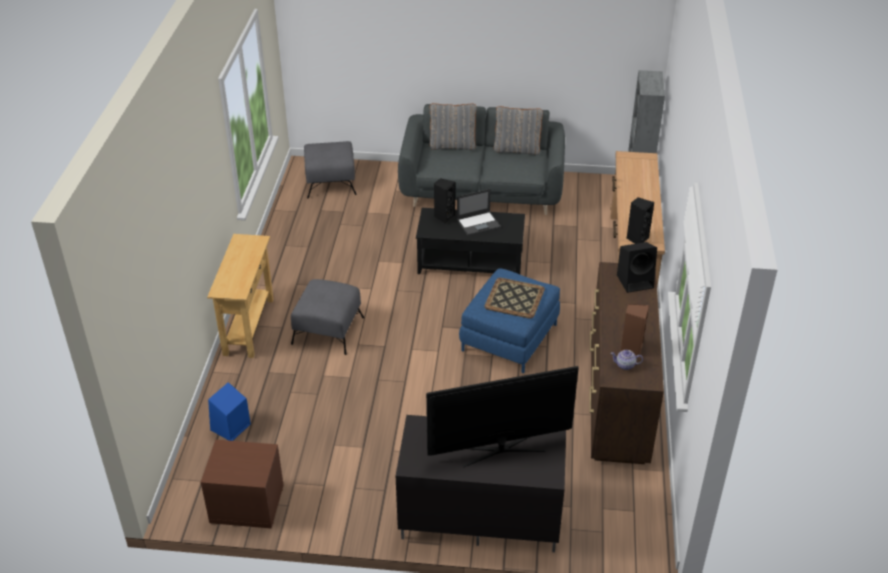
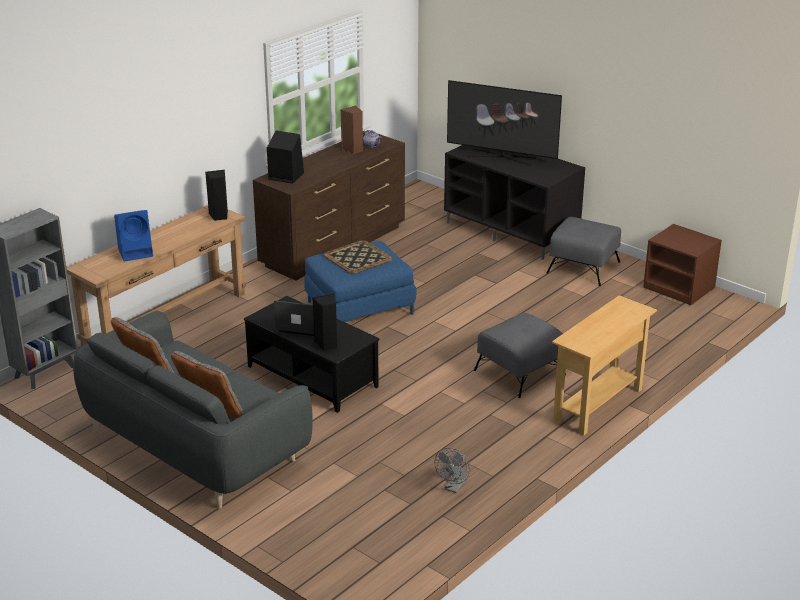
camera: 145 degrees left, 10 degrees down
blue speaker [208,382,251,441] -> blue speaker moved to [114,210,153,262]
grey ottoman [304,141,357,198] -> grey ottoman moved to [546,217,621,286]
none -> grey fan [435,448,470,493]

